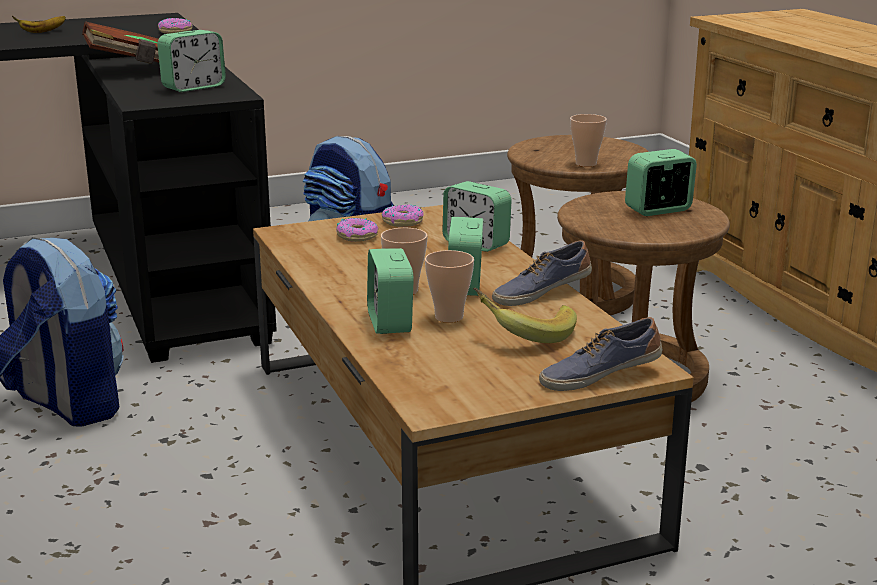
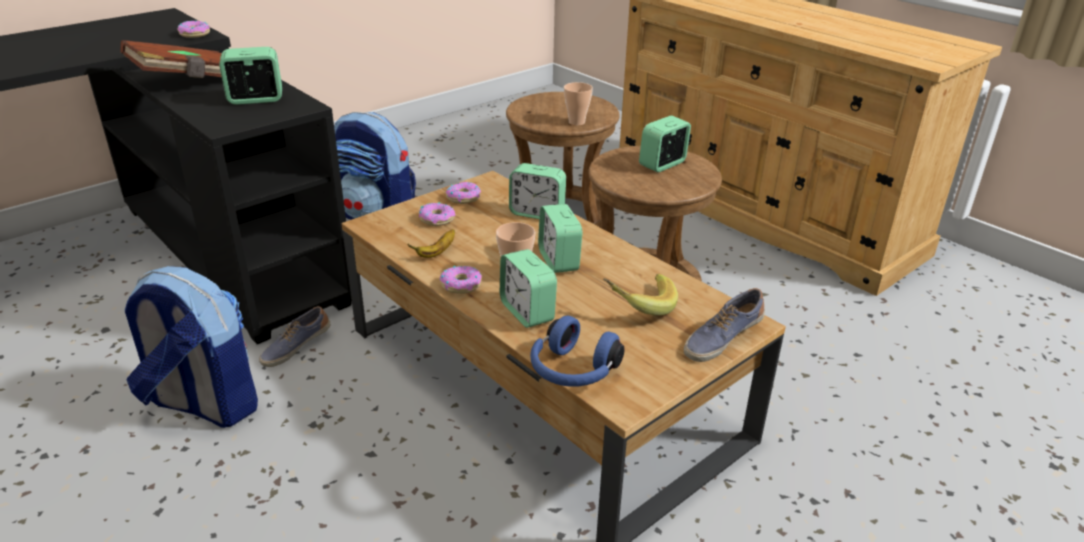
camera: 20 degrees left, 10 degrees up
banana [12,16,66,33] -> banana moved to [407,229,455,258]
alarm clock [157,30,226,92] -> alarm clock turned 135 degrees counterclockwise [219,47,282,105]
cup [425,250,474,323] -> none
shoe [492,240,592,306] -> shoe moved to [259,306,330,367]
none -> donut [440,266,482,294]
none -> blue headphones [530,316,625,387]

